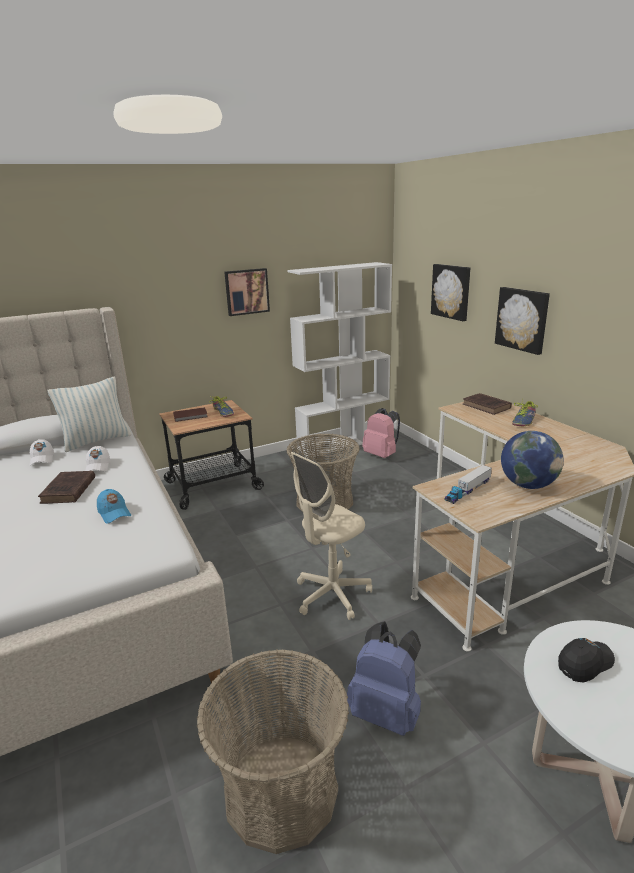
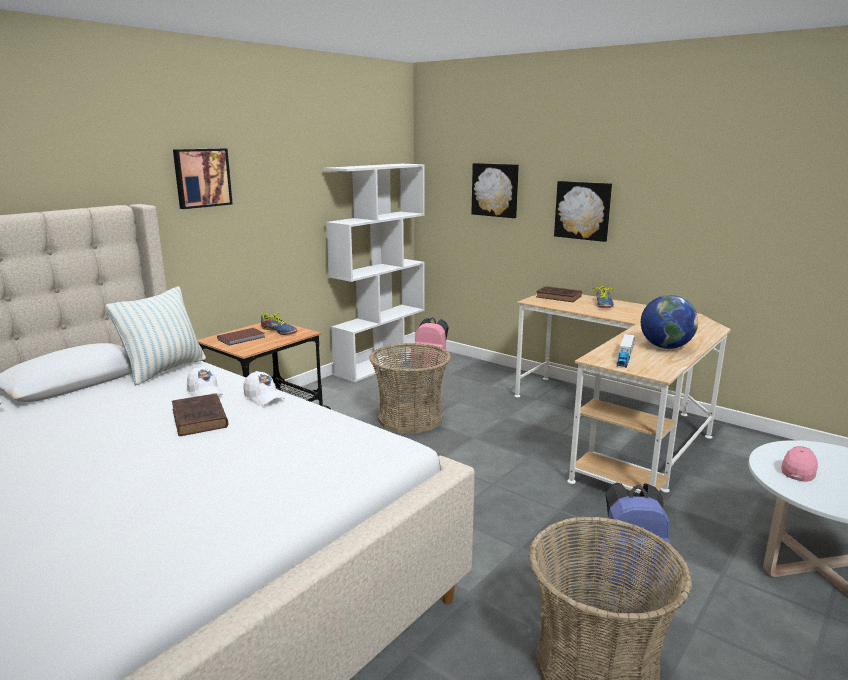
camera: 25 degrees left, 5 degrees down
white cap [29,439,54,466] -> white cap moved to [243,371,285,406]
blue cap [97,489,131,524] -> none
picture [224,268,270,316] -> picture moved to [173,148,233,209]
beige office chair [291,452,372,620] -> none
black cap [558,638,615,682] -> pink cap [781,446,818,482]

